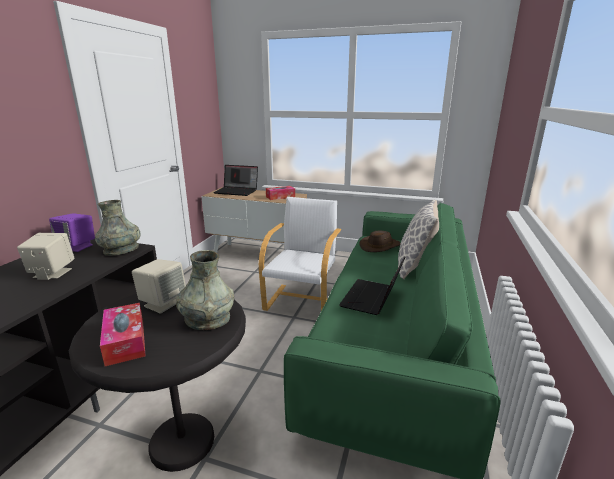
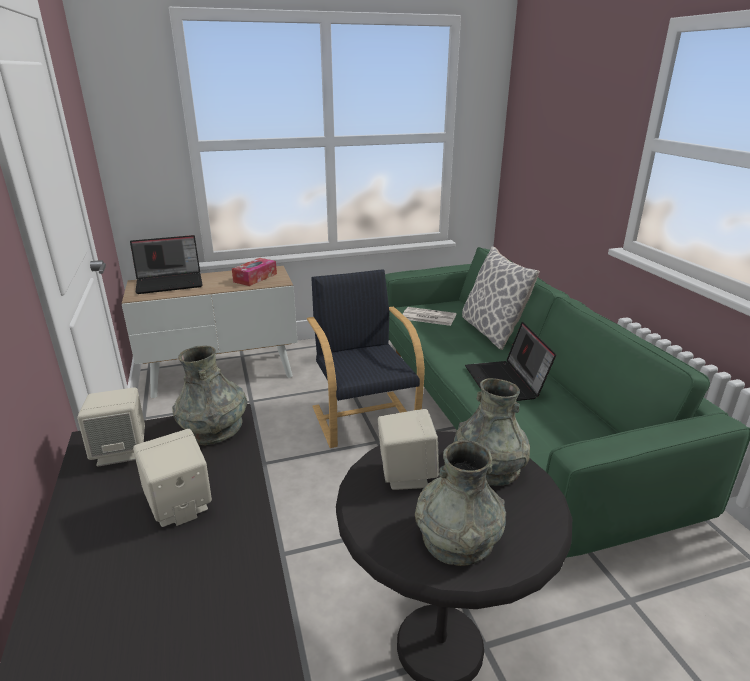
camera: 35 degrees left, 5 degrees up
purple speaker [49,213,95,252] -> beige speaker [77,387,145,467]
tissue box [100,303,145,366] -> grey vase [415,440,506,566]
white armchair [259,197,341,311] -> black armchair [307,269,425,448]
brown hat [359,230,401,252] -> newspaper [403,307,456,326]

